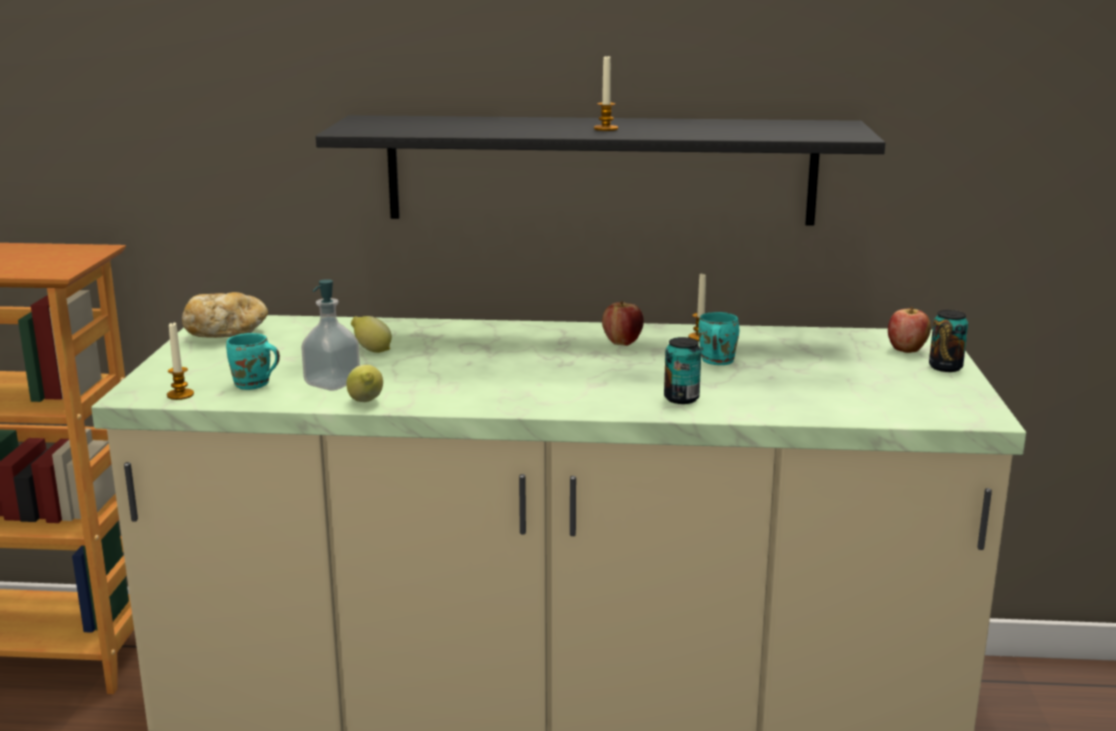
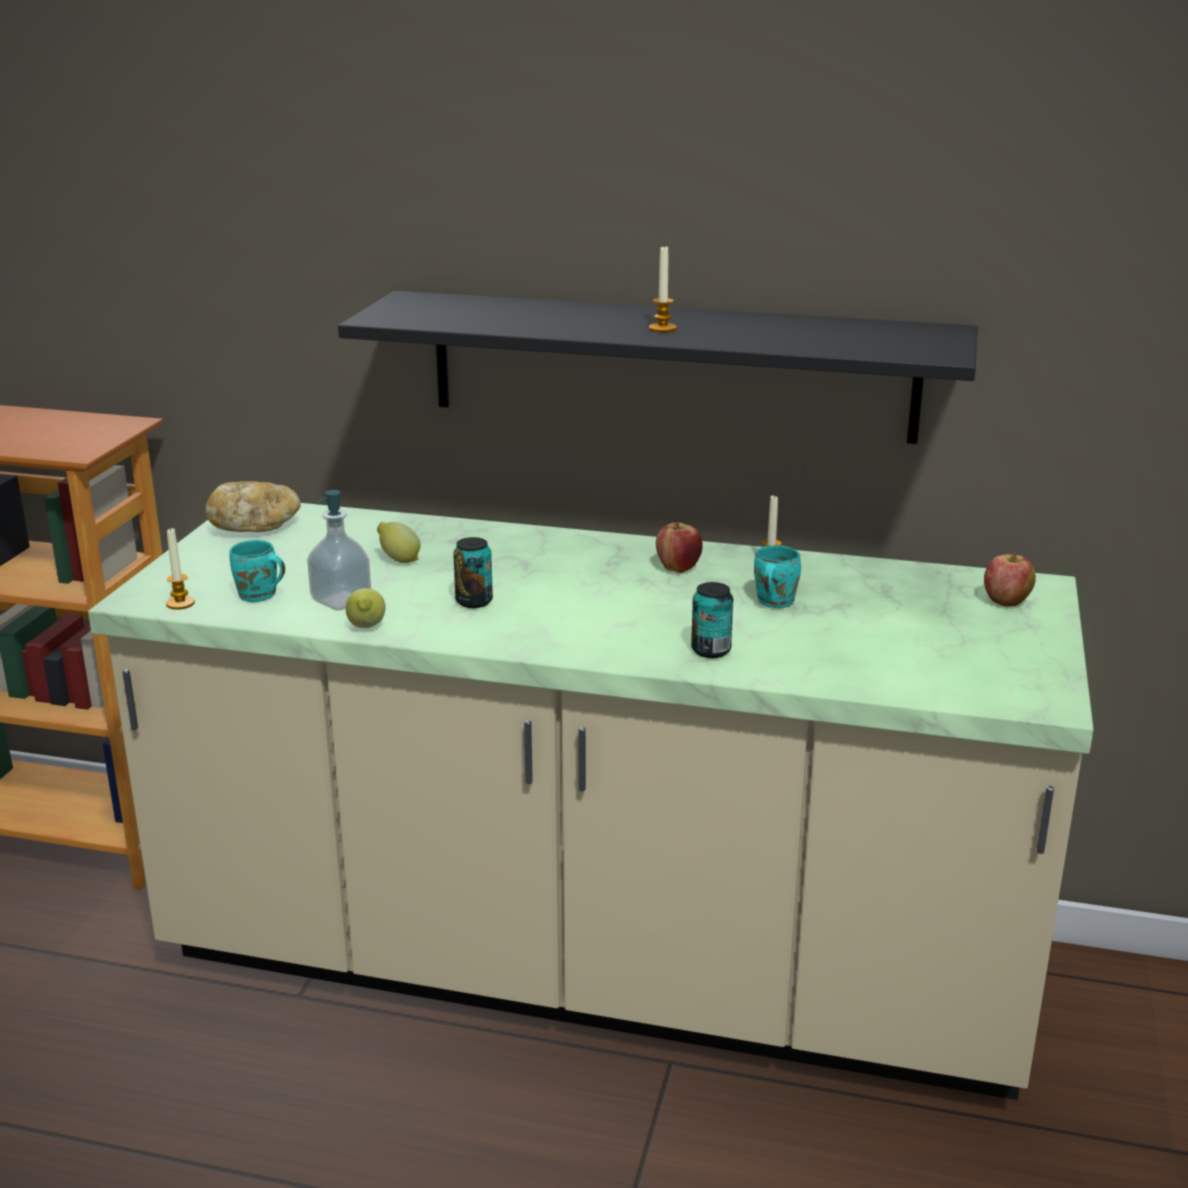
camera: 10 degrees right, 5 degrees up
can [929,310,968,372] -> can moved to [453,537,493,608]

